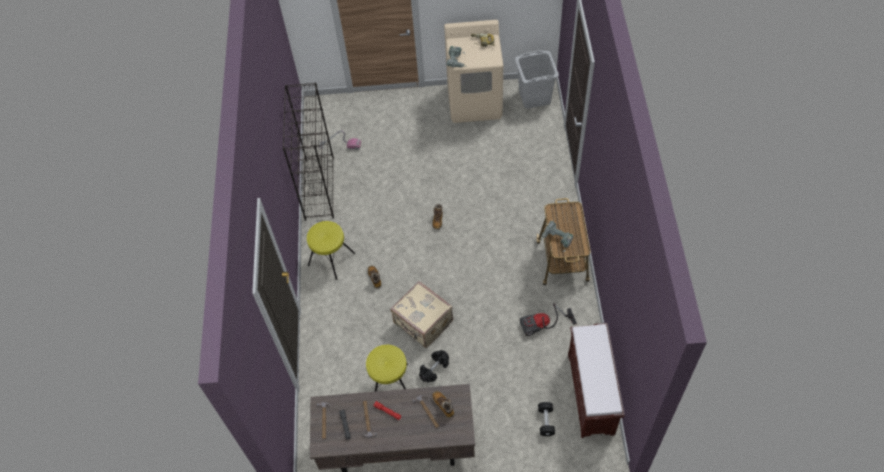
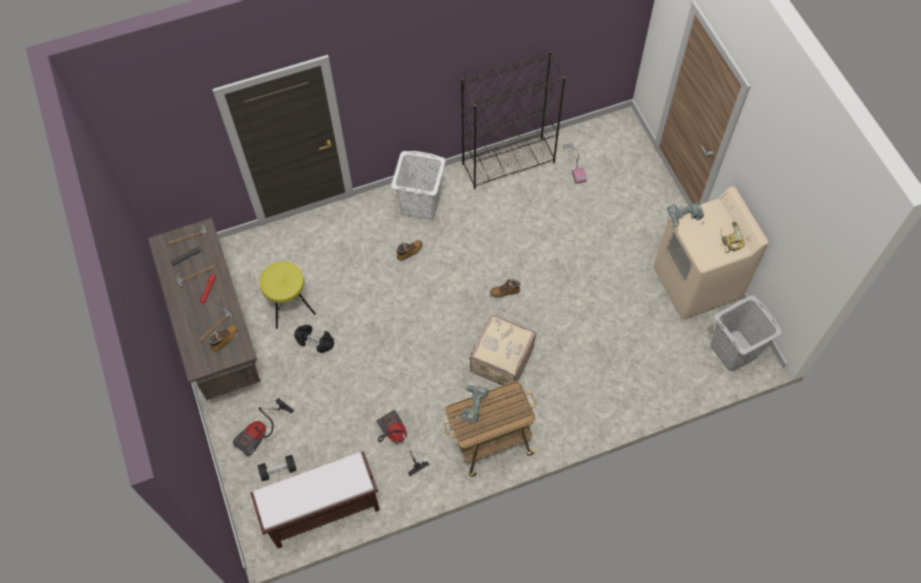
camera: 70 degrees right, 5 degrees up
yellow stool [307,221,355,280] -> white laundry basket [391,151,446,220]
beige suitcase [390,281,453,348] -> beige suitcase moved to [470,314,536,385]
none -> vacuum cleaner [233,398,294,456]

